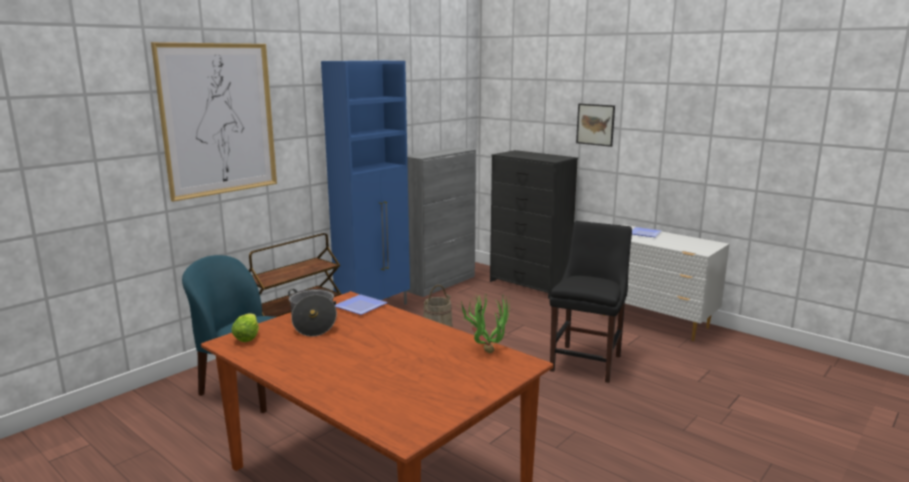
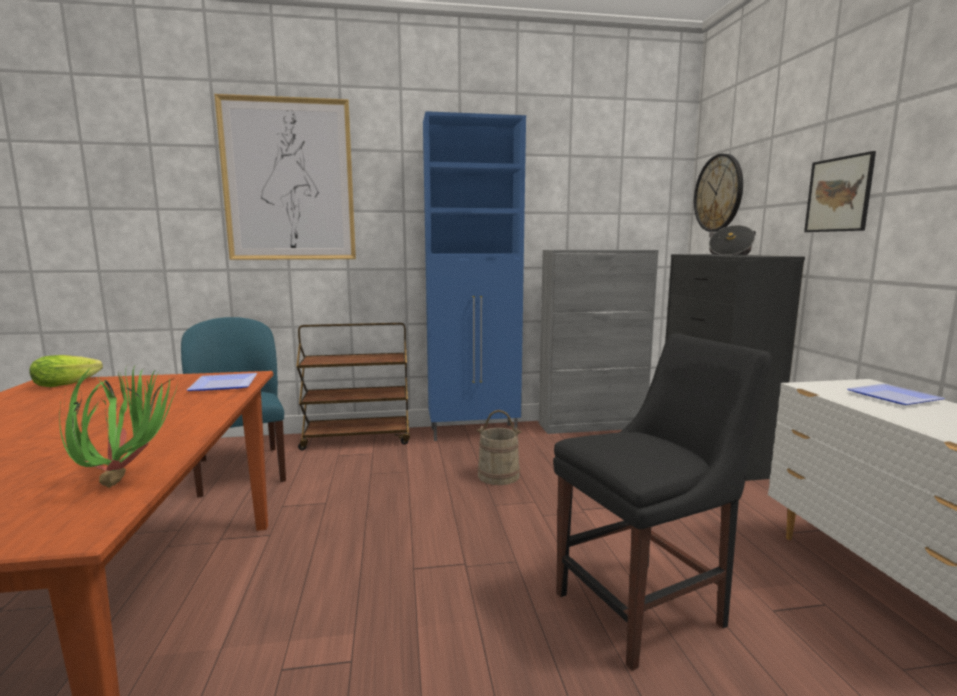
camera: 40 degrees right, 5 degrees down
cooking pot [288,289,337,337] -> cooking pot moved to [709,225,756,255]
none -> wall clock [694,154,743,232]

